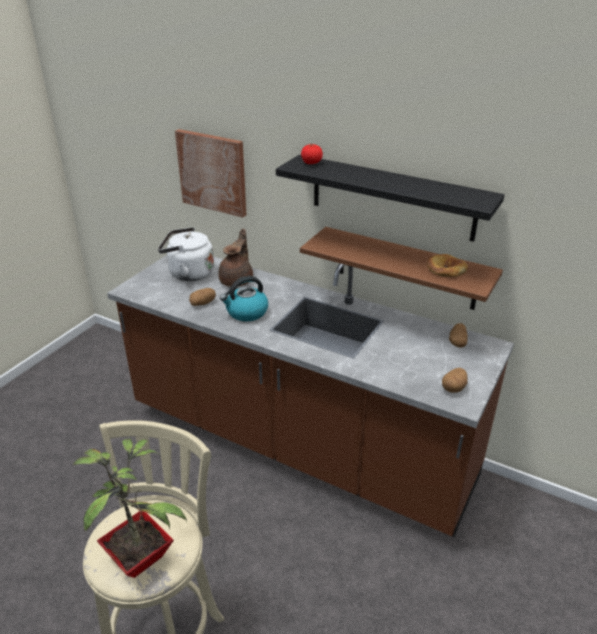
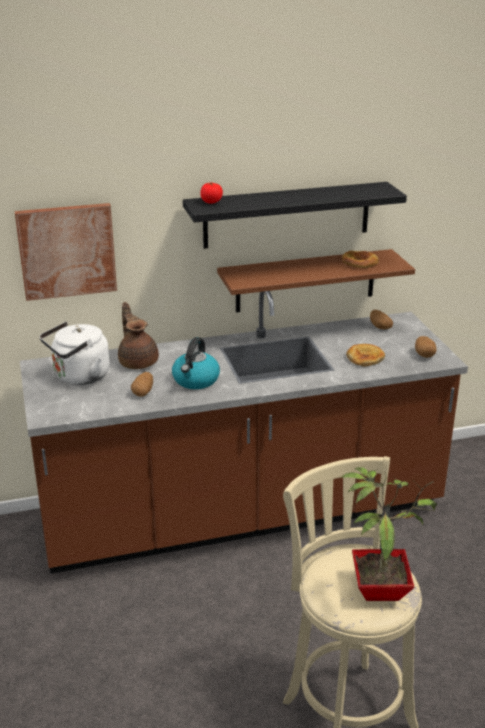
camera: 45 degrees left, 5 degrees down
none -> bread [346,344,385,367]

